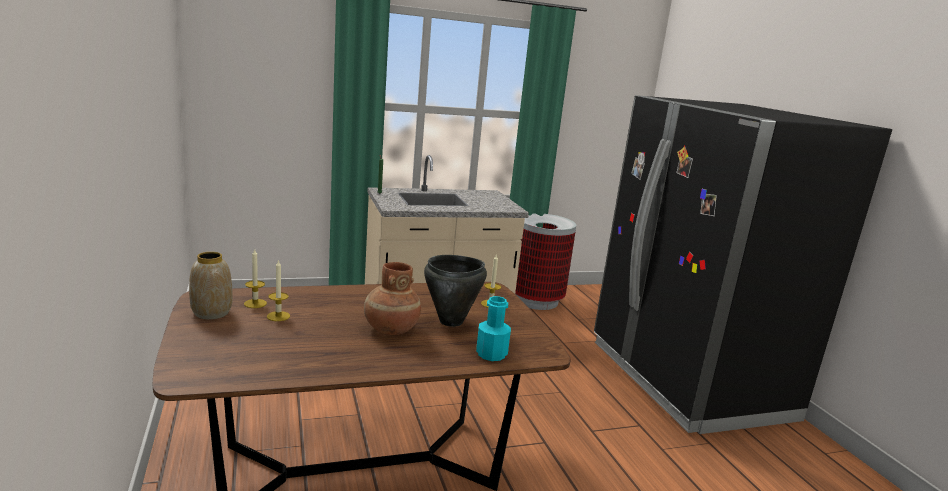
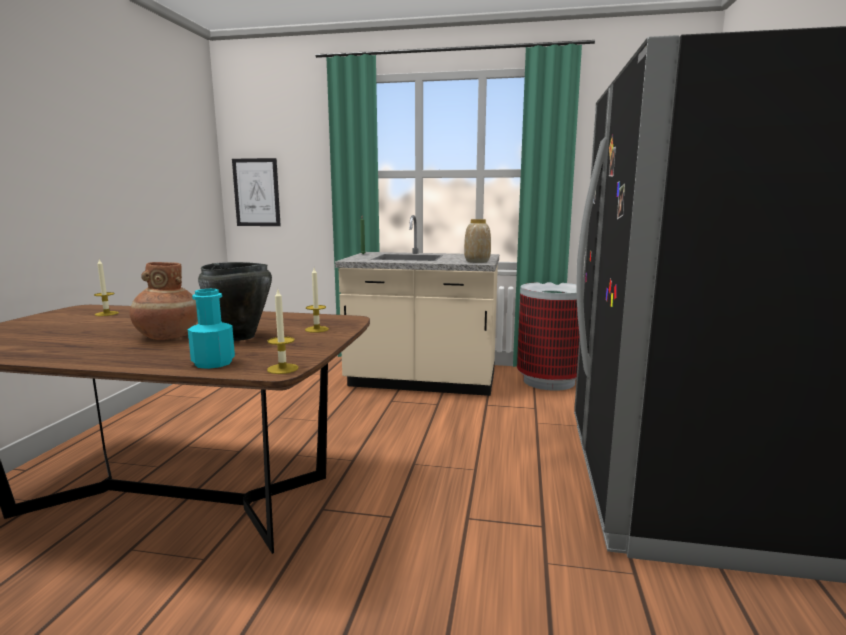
camera: 30 degrees right, 5 degrees down
vase [189,252,233,319] -> vase moved to [464,219,491,263]
candle [267,259,290,321] -> candle moved to [267,290,298,374]
none -> picture [232,158,281,226]

